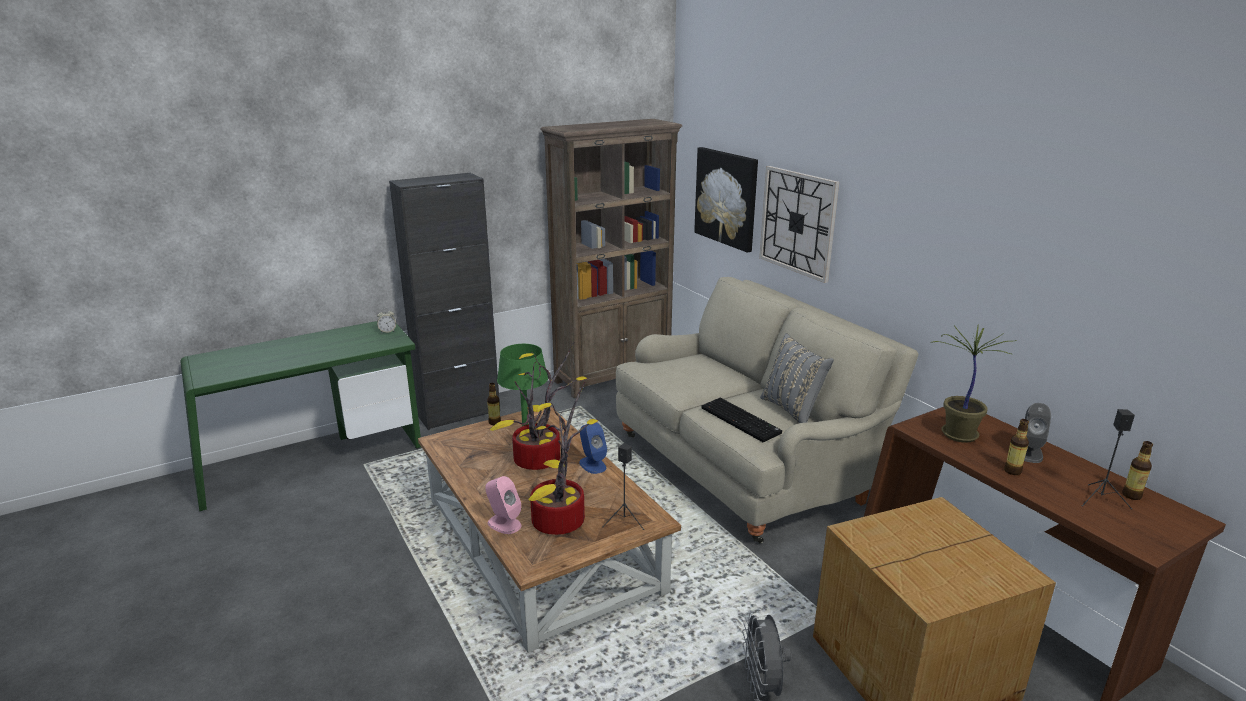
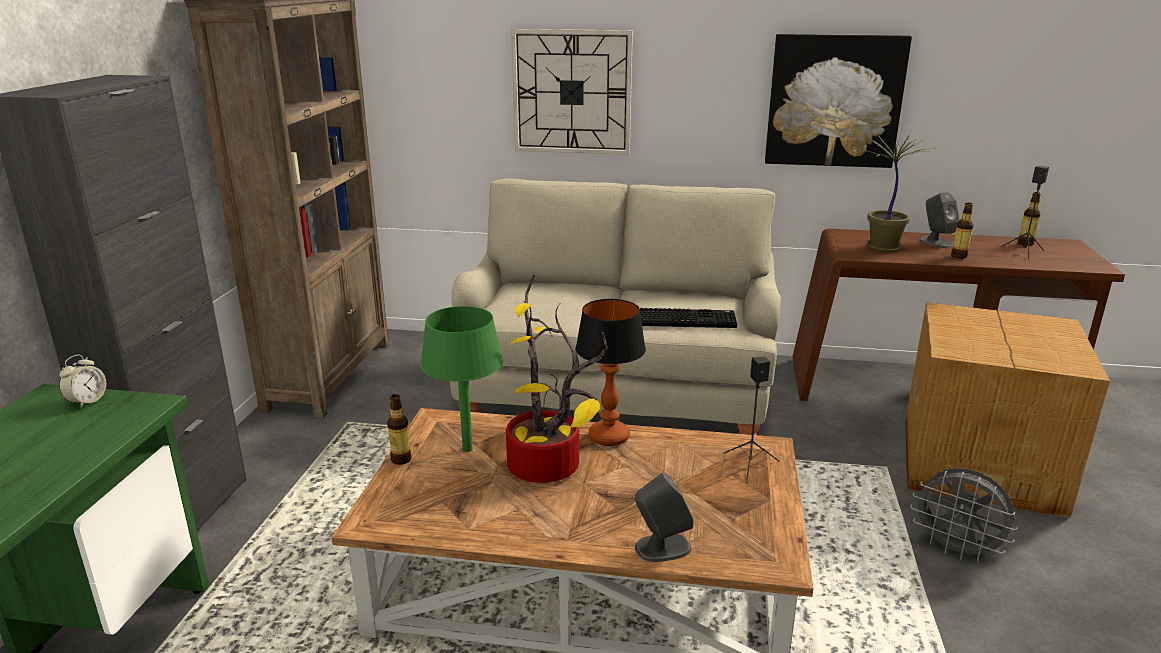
camera: 50 degrees left, 0 degrees up
pink speaker [485,476,522,534] -> grey speaker [635,472,694,562]
potted plant [528,382,598,535] -> none
blue speaker [579,422,607,474] -> table lamp [575,299,646,446]
picture [694,147,758,253] -> picture moved to [765,34,912,168]
grey pillow [760,333,834,423] -> none

